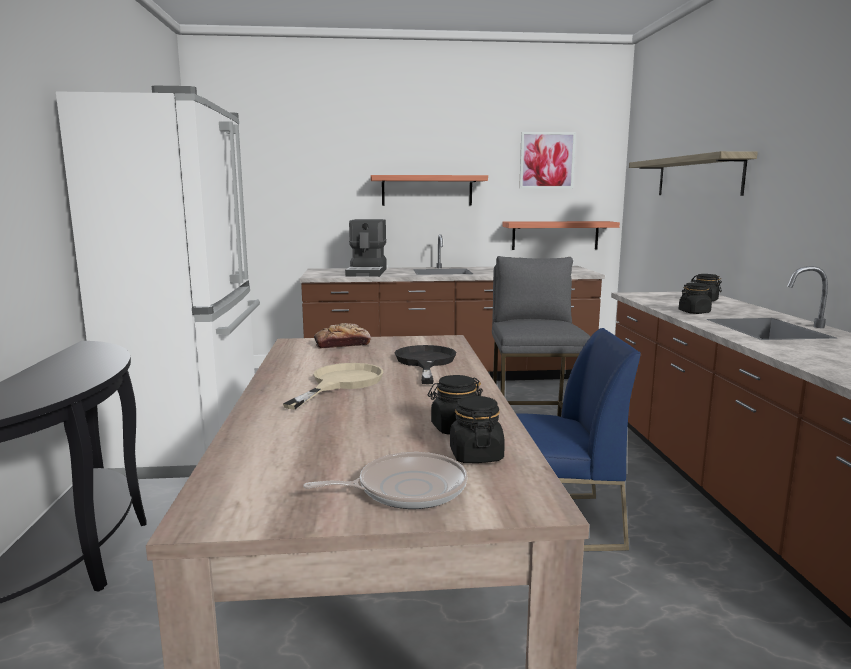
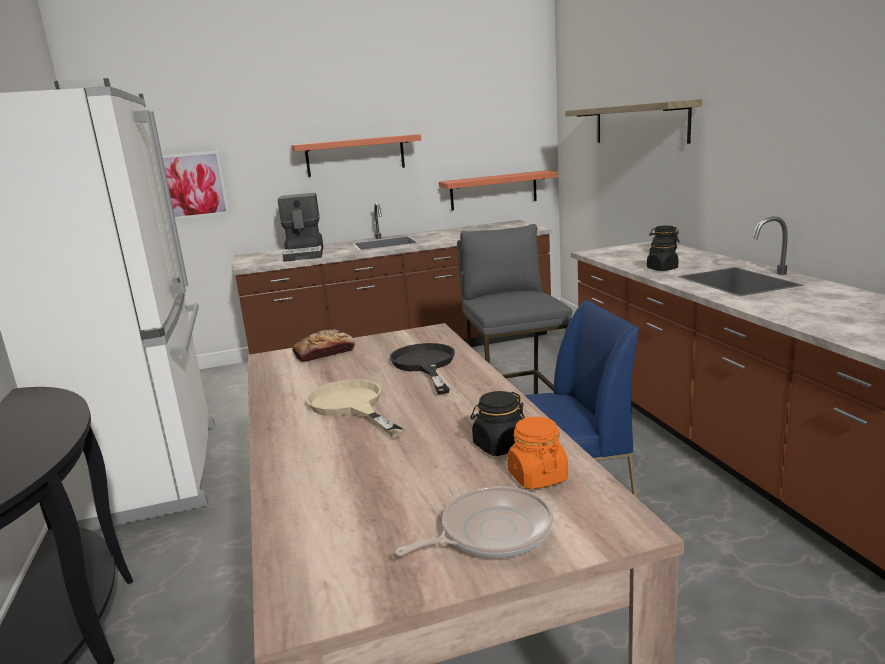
camera: 10 degrees left, 5 degrees up
beige frying pan [283,363,383,409] -> beige frying pan turned 45 degrees counterclockwise [306,379,405,438]
black jar [450,396,505,463] -> orange jar [507,417,568,489]
picture [519,132,576,189] -> picture moved to [162,151,230,220]

